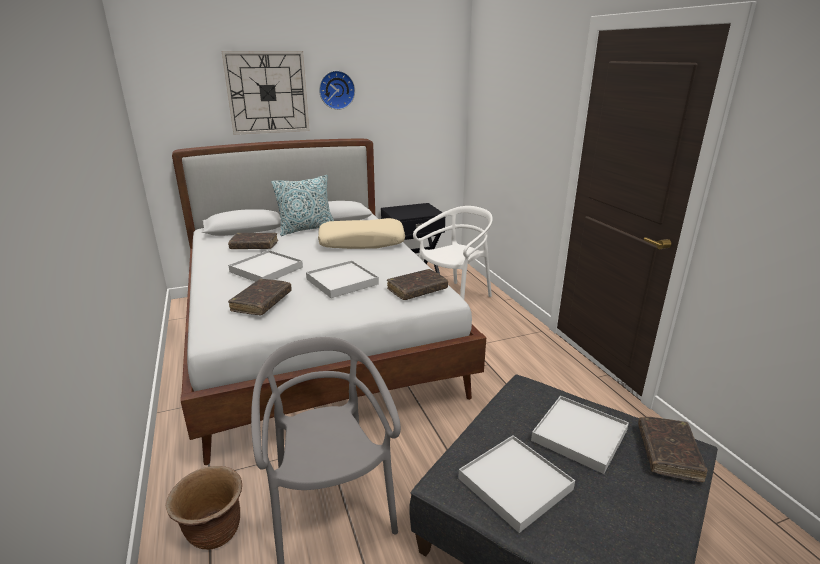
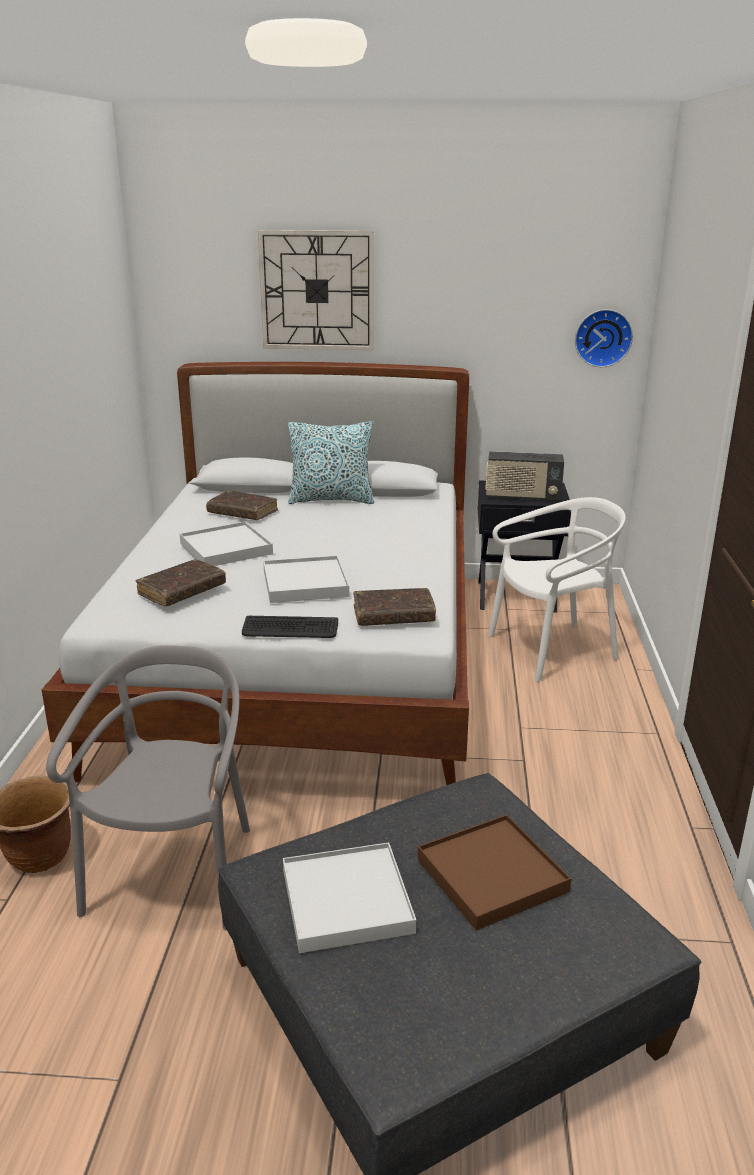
camera: 25 degrees right, 0 degrees up
beige pillow [318,218,405,249] -> none
wall clock [319,70,355,110] -> wall clock moved to [575,309,633,367]
white tray [531,396,629,474] -> brown tray [417,815,572,931]
brown book [638,417,707,482] -> none
none -> keyboard [242,616,338,638]
none -> radio [485,451,564,502]

